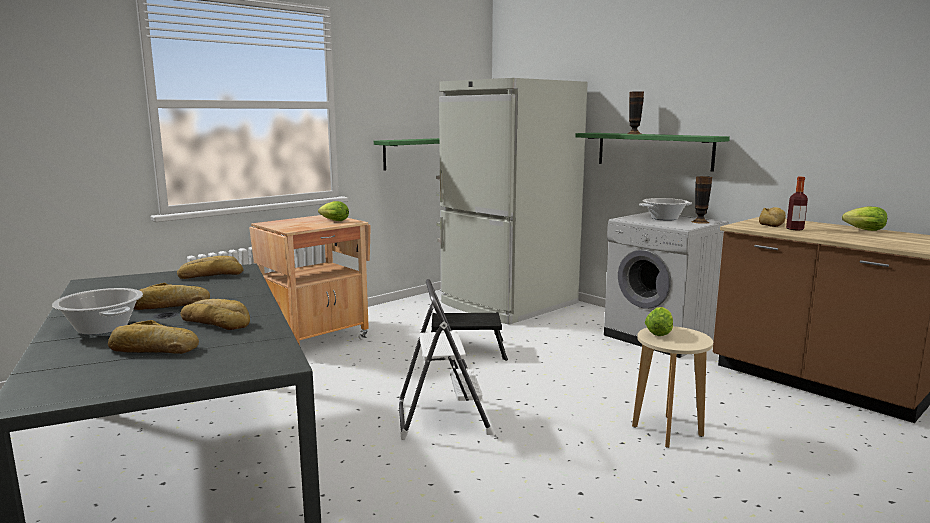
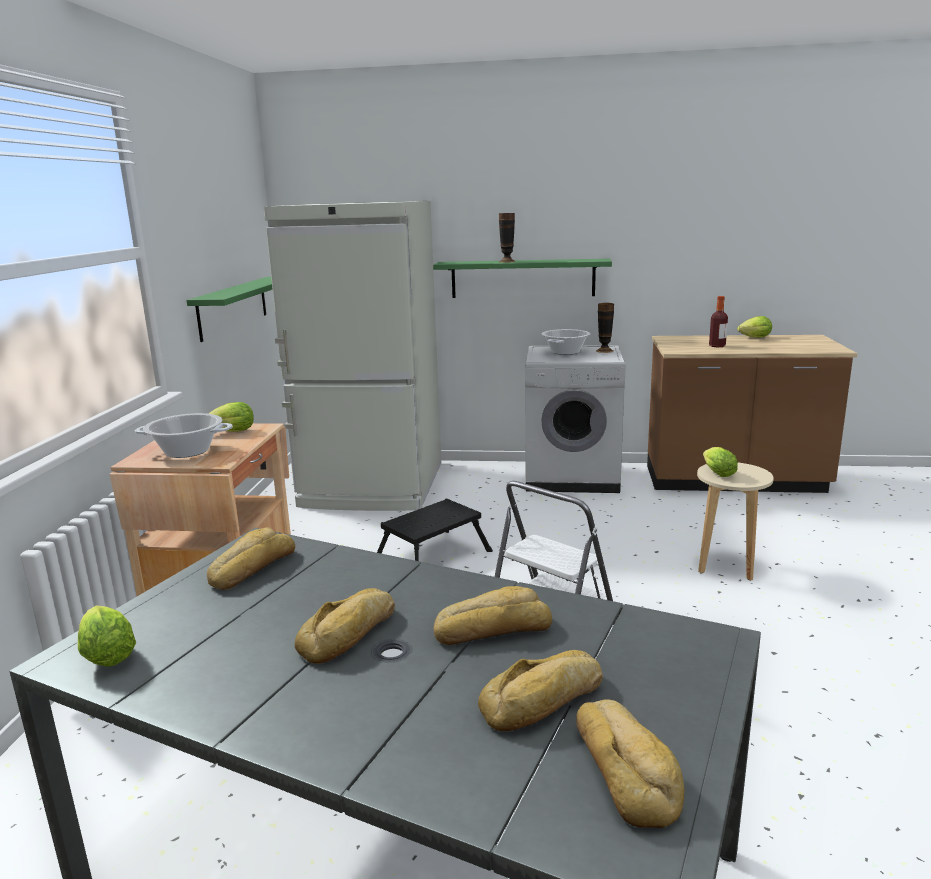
camera: 40 degrees left, 5 degrees up
cooking pot [52,288,143,335] -> cooking pot moved to [135,413,233,458]
bread [759,207,786,227] -> bread moved to [576,699,684,828]
none -> lettuce [78,606,136,667]

